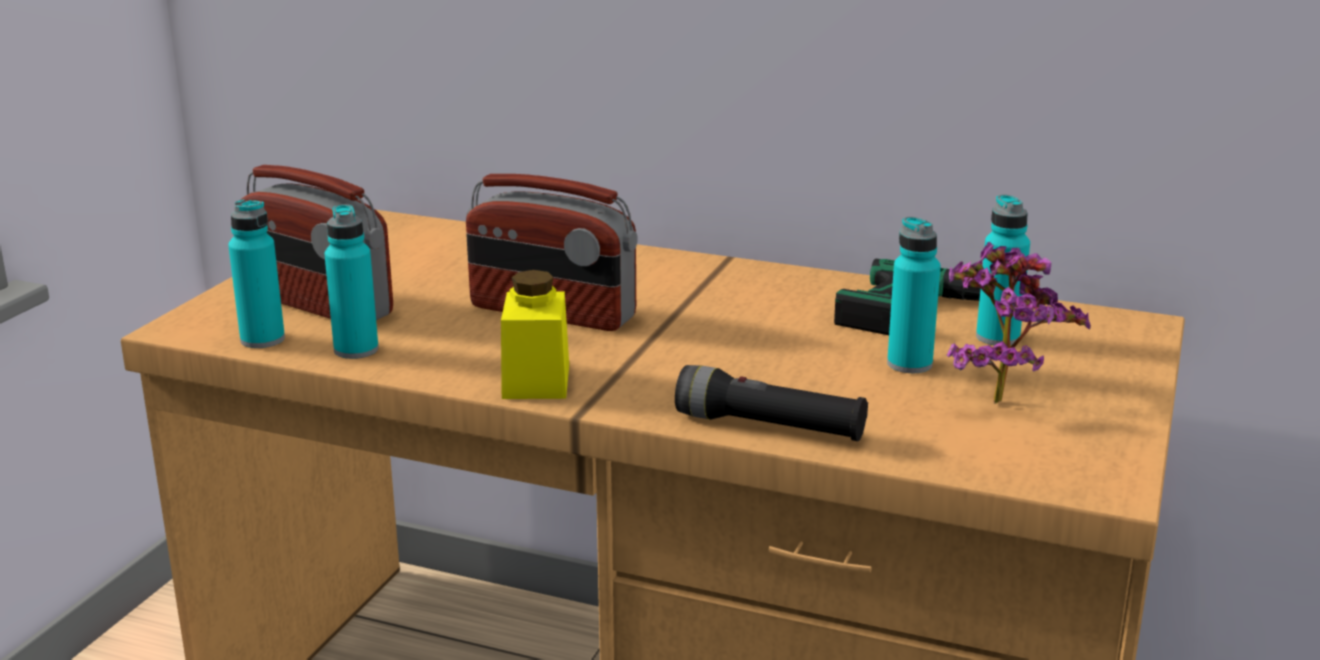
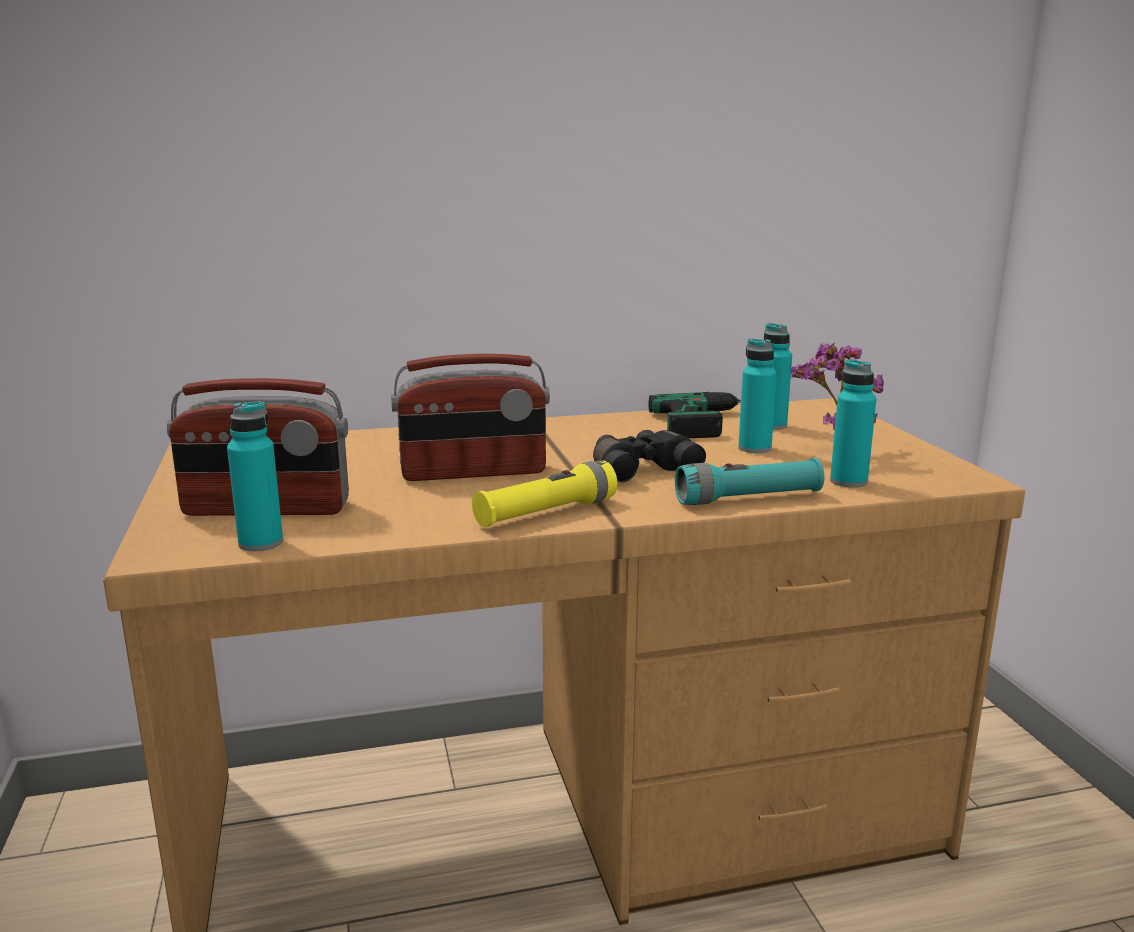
camera: 35 degrees left, 5 degrees down
turquoise bottle [324,204,379,359] -> turquoise bottle moved to [830,359,876,488]
yellow jar [501,270,569,399] -> yellow flashlight [472,460,617,527]
black flashlight [675,365,868,441] -> turquoise flashlight [675,458,824,505]
none -> black binoculars [593,430,706,482]

